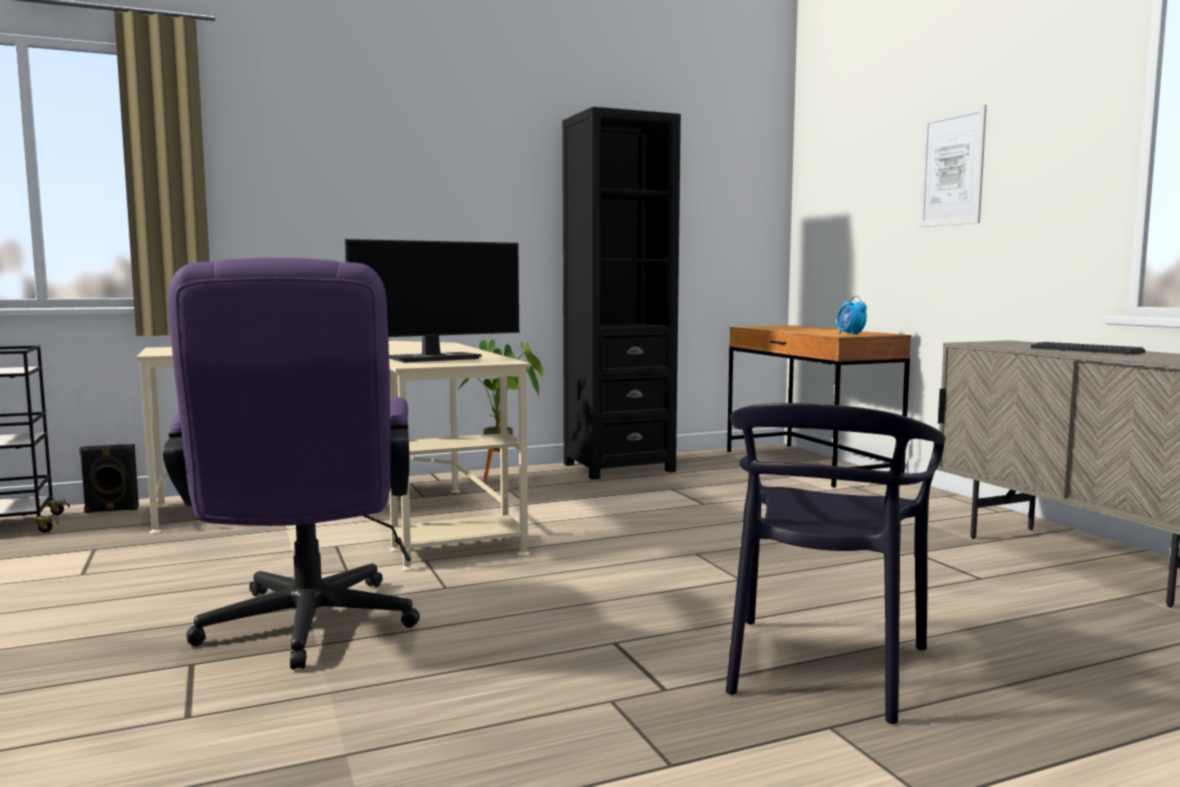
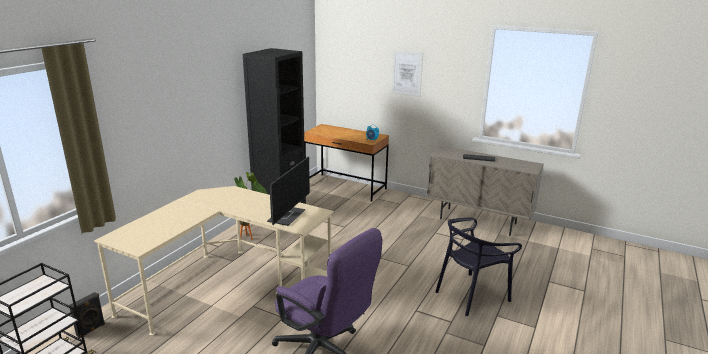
camera: 40 degrees left, 15 degrees up
black chair [726,403,945,724] -> black chair turned 75 degrees clockwise [435,218,522,316]

